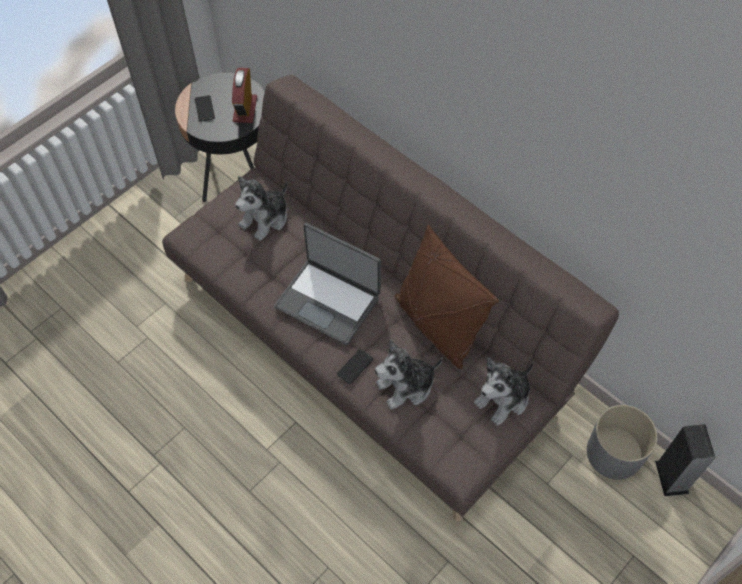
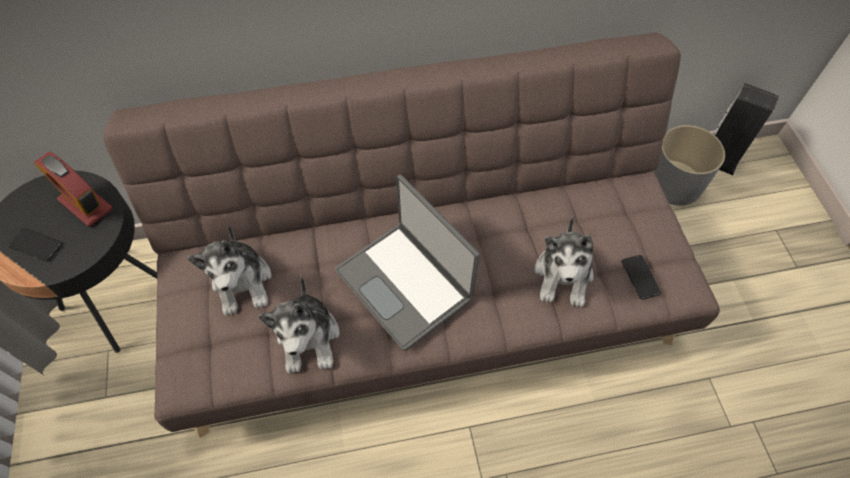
camera: 55 degrees left, 0 degrees up
laptop [274,223,381,345] -> laptop turned 75 degrees clockwise [335,175,480,351]
phone [337,349,373,384] -> phone moved to [621,255,661,300]
brown pillow [395,225,499,369] -> none
plush toy [474,358,534,426] -> plush toy moved to [258,276,340,374]

